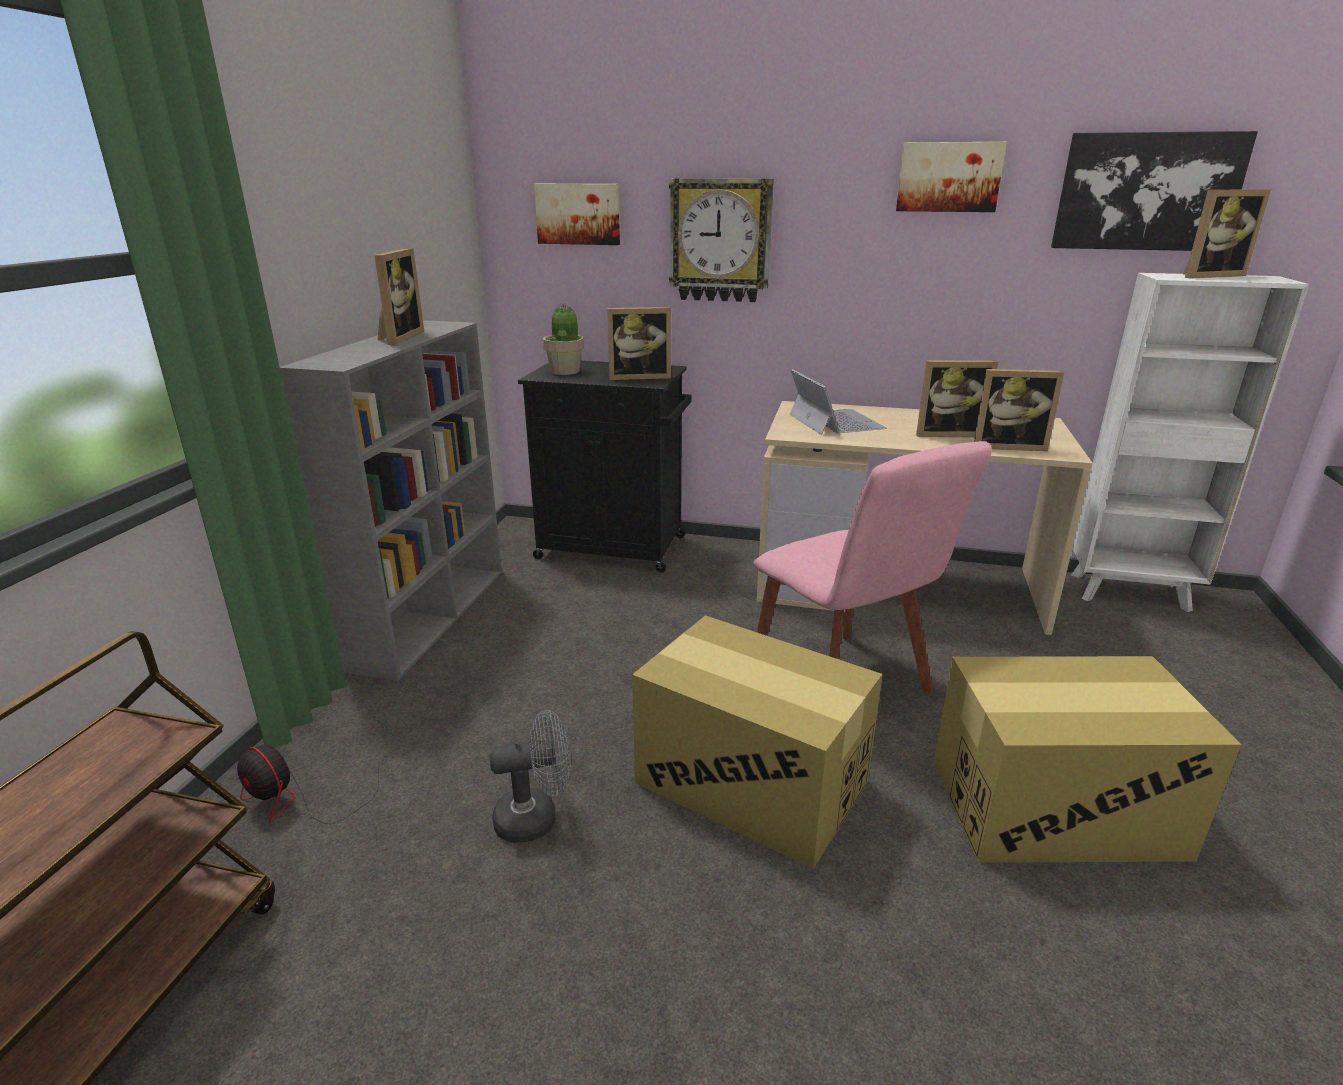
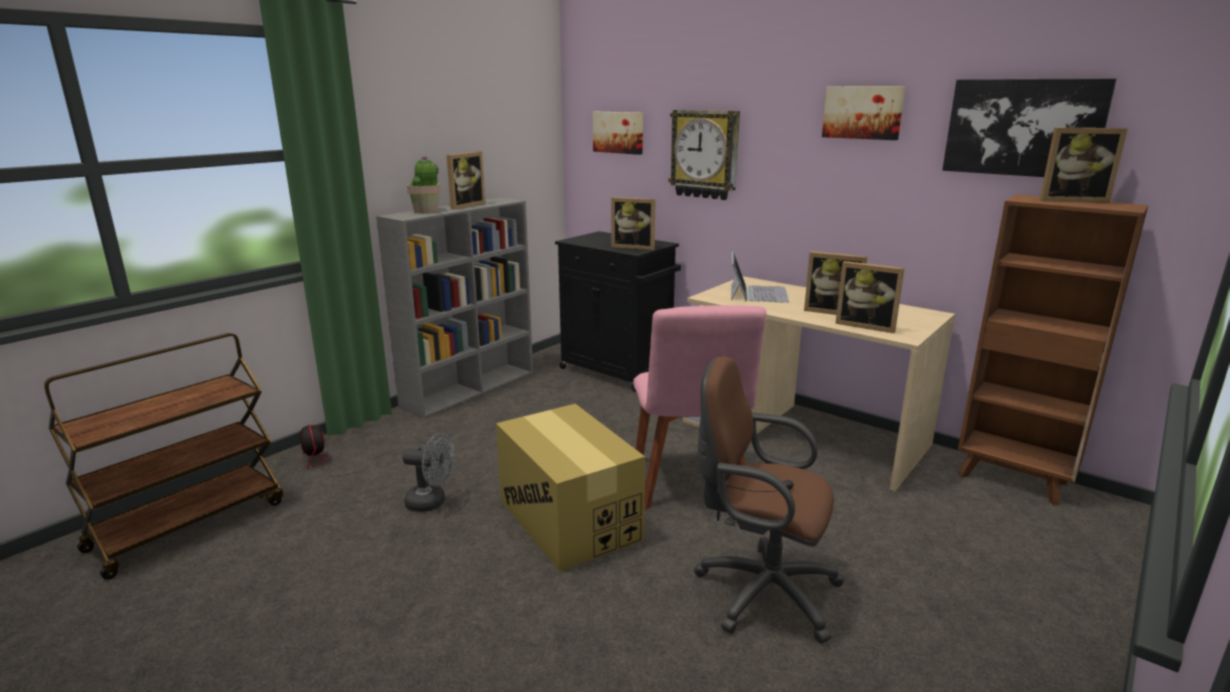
camera: 25 degrees right, 5 degrees down
potted plant [543,303,584,375] -> potted plant moved to [407,156,441,213]
cardboard box [934,656,1241,863] -> brown office chair [694,356,844,644]
white bookcase [1071,273,1309,612] -> brown bookcase [958,195,1148,505]

